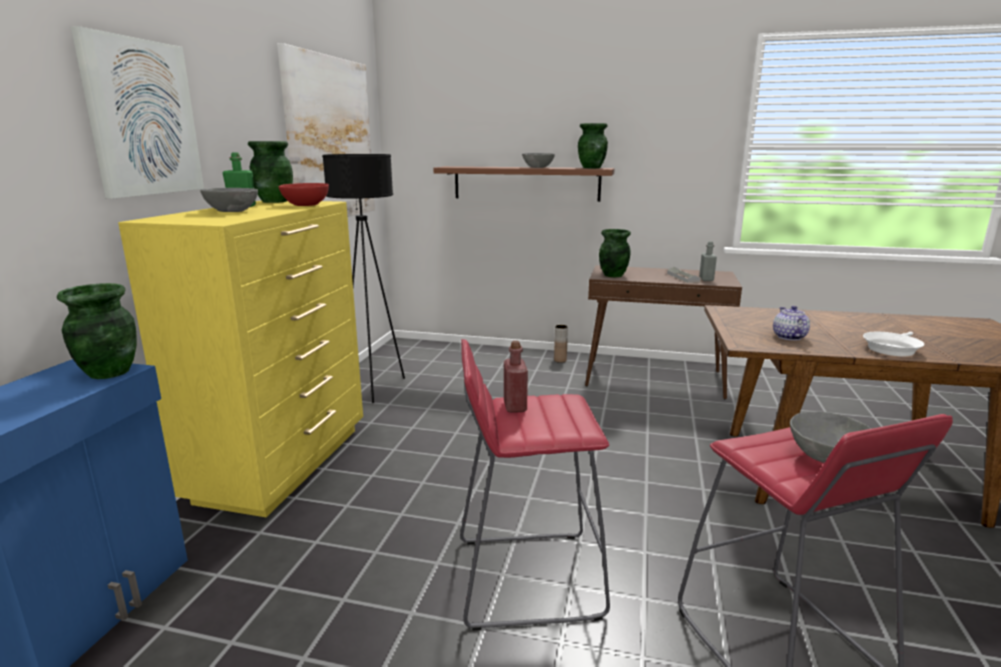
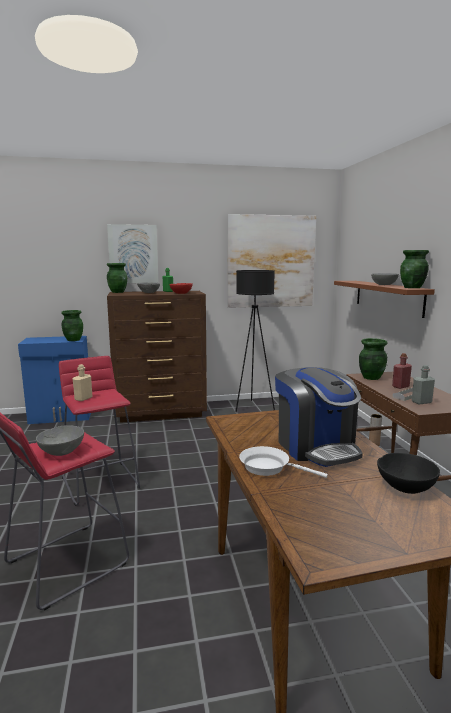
camera: 65 degrees right, 5 degrees down
yellow dresser [118,200,363,517] -> brown dresser [107,291,207,423]
green vase [248,141,293,203] -> green vase moved to [107,263,127,293]
red bottle [504,341,528,413] -> red bottle moved to [392,353,412,389]
teapot [773,306,810,341] -> none
none -> beige bottle [73,364,92,401]
none -> coffee machine [275,367,363,467]
none -> black bowl [377,453,440,494]

